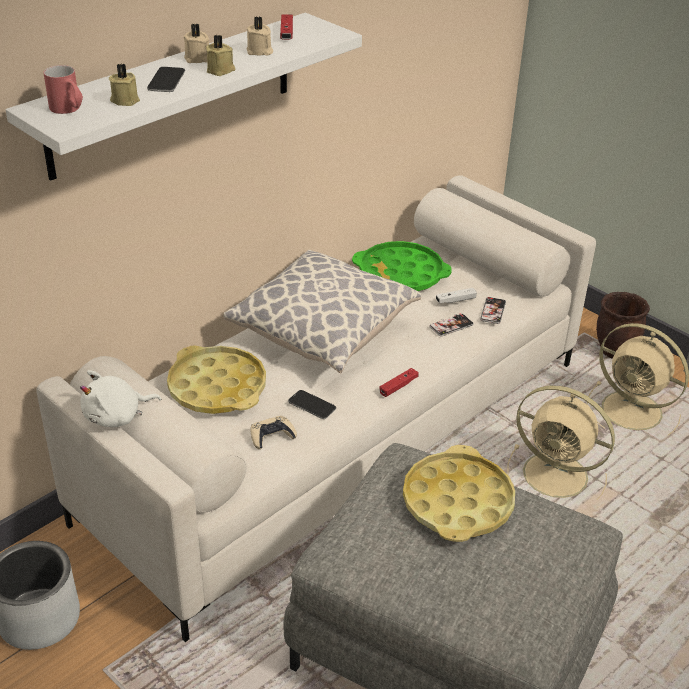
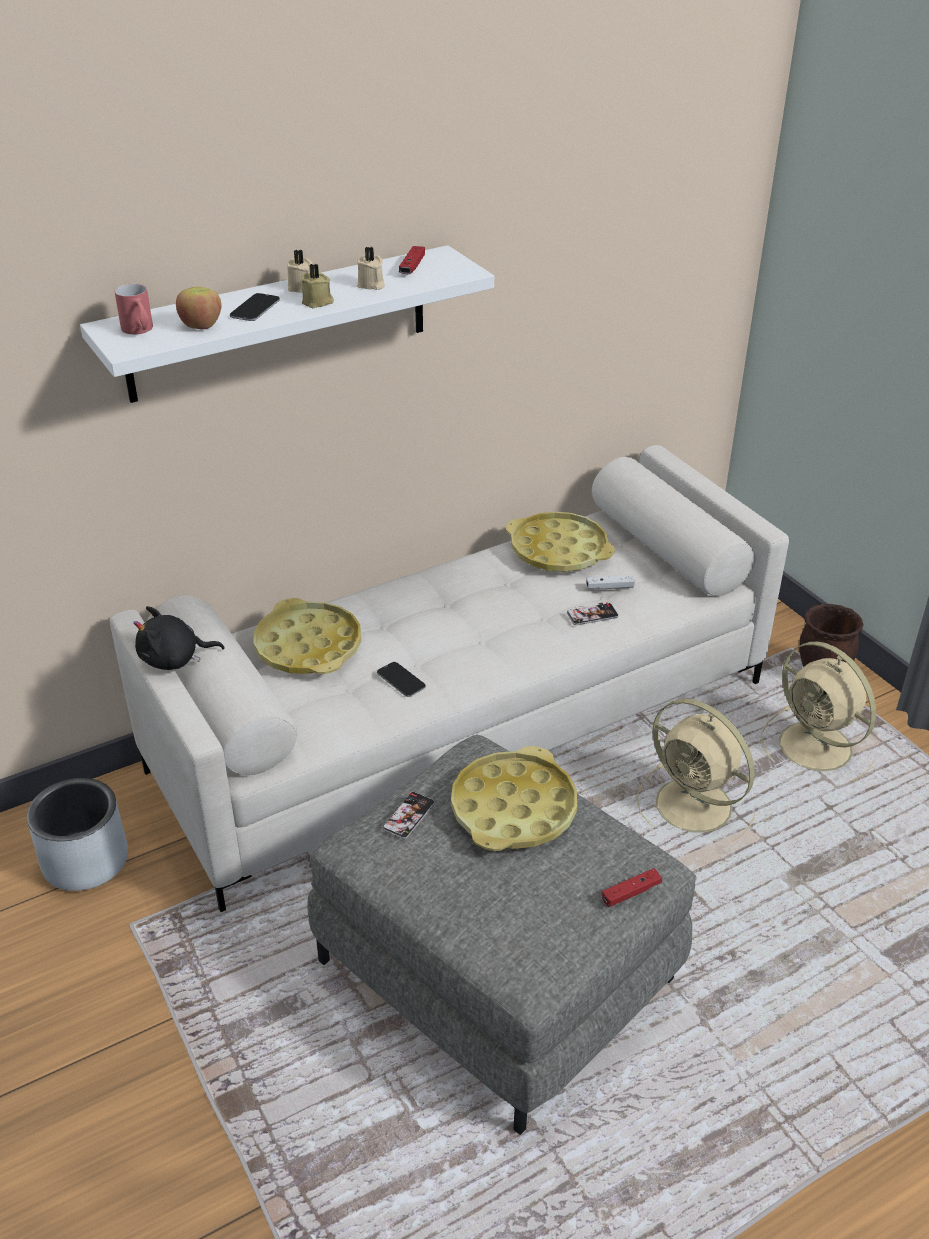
camera: 15 degrees right, 0 degrees up
white plush toy [80,370,161,427] -> black plush toy [133,606,225,670]
beige candle [109,64,140,106] -> apple [176,287,221,329]
pillow [224,250,421,373] -> none
beige game controller [250,416,297,449] -> none
green tray [352,241,452,291] -> yellow tray [506,512,615,572]
red game controller [379,368,419,397] -> red game controller moved to [602,868,662,907]
phone [480,297,506,324] -> phone moved to [382,792,435,839]

